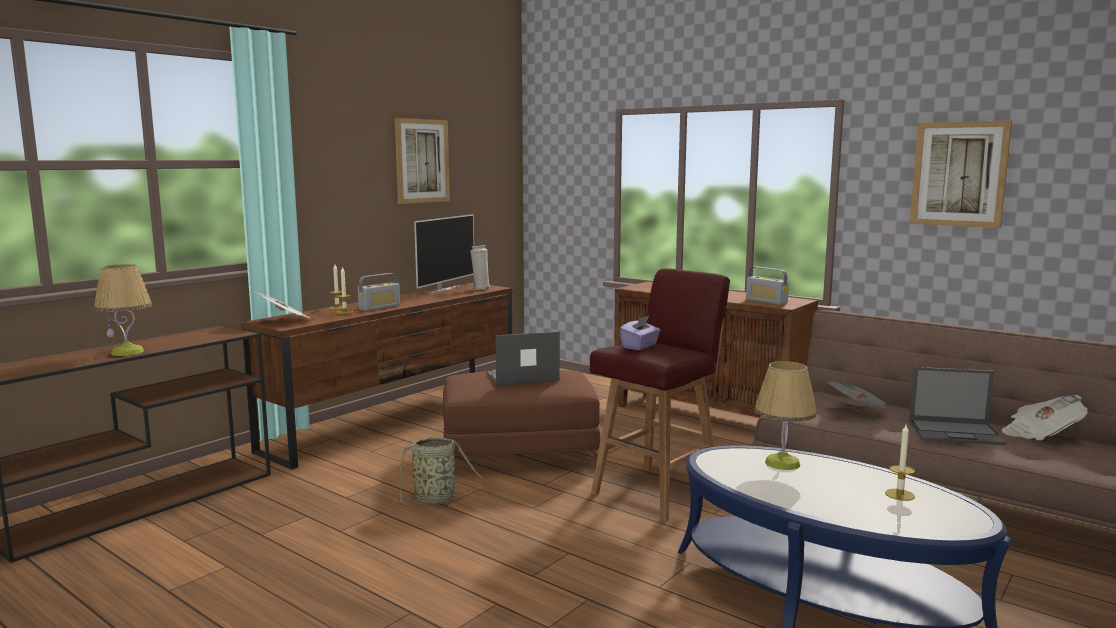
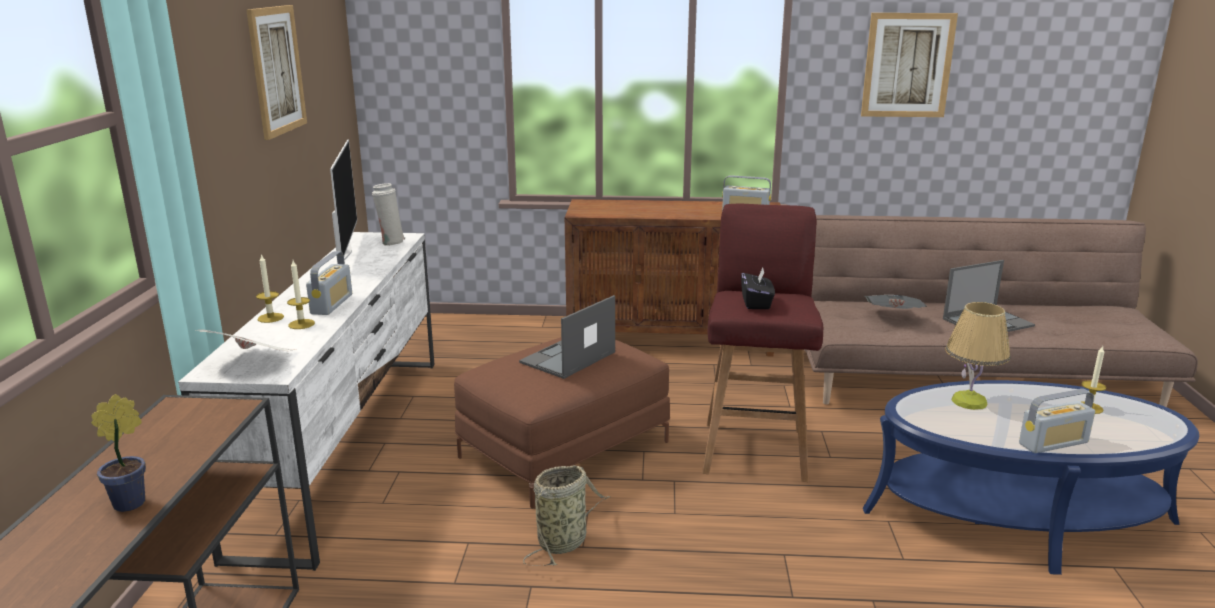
camera: 35 degrees left, 10 degrees up
table lamp [94,264,152,356] -> potted plant [91,394,146,512]
brown tv stand [241,283,512,470] -> white tv stand [178,232,435,571]
purple tissue box [620,316,661,350] -> black tissue box [741,268,775,309]
newspaper [1002,395,1088,440] -> none
none -> radio [1019,389,1095,453]

